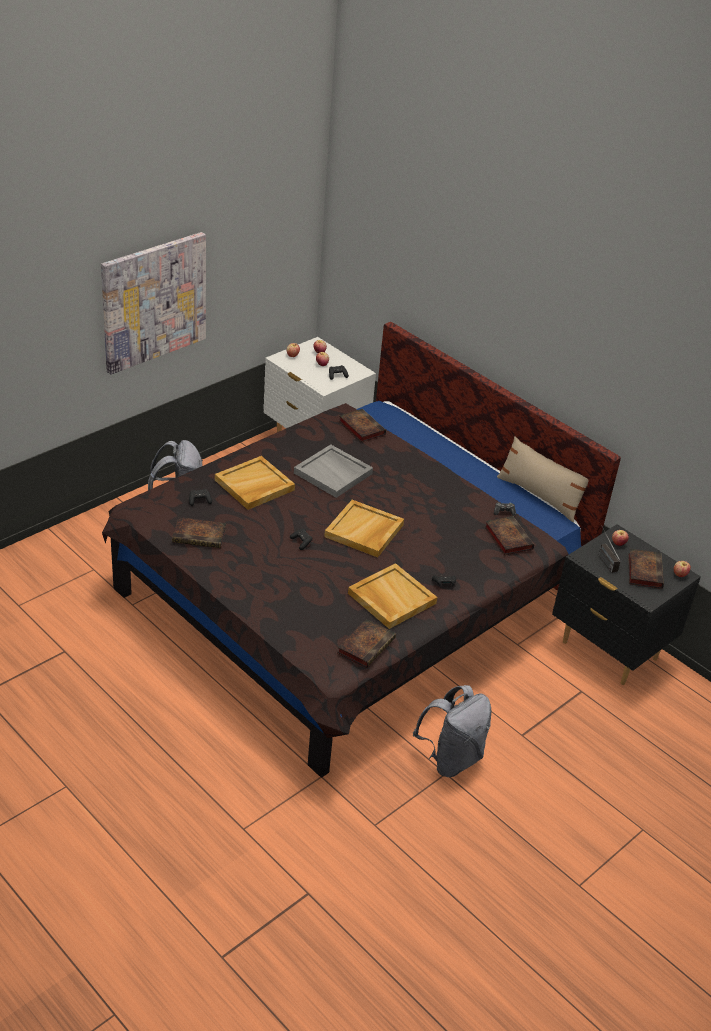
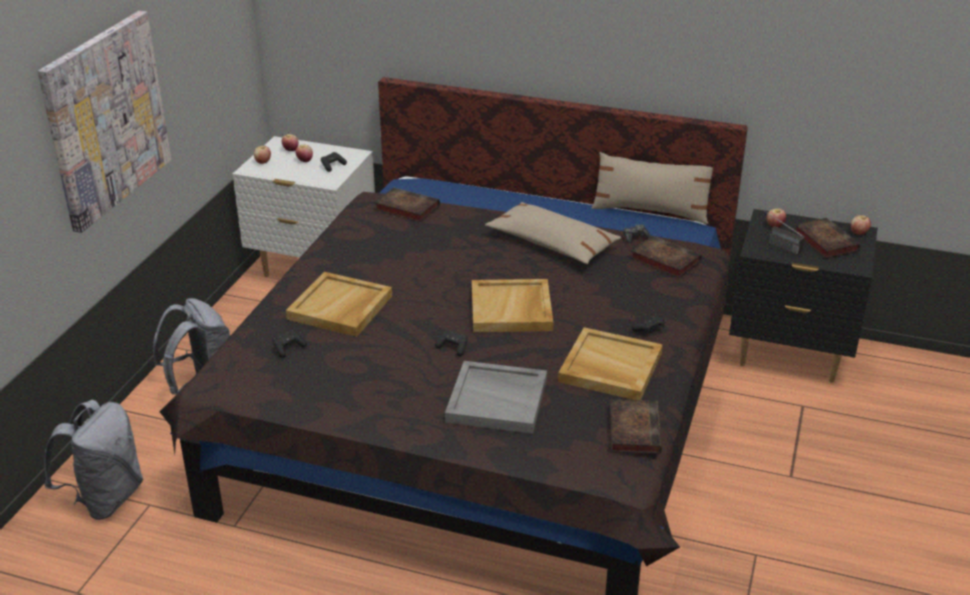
camera: 25 degrees left, 5 degrees down
book [172,517,226,548] -> none
grey tray [294,445,373,498] -> grey tray moved to [445,361,547,434]
grey backpack [413,685,491,777] -> grey backpack moved to [44,400,143,520]
none -> beige pillow [485,202,621,264]

